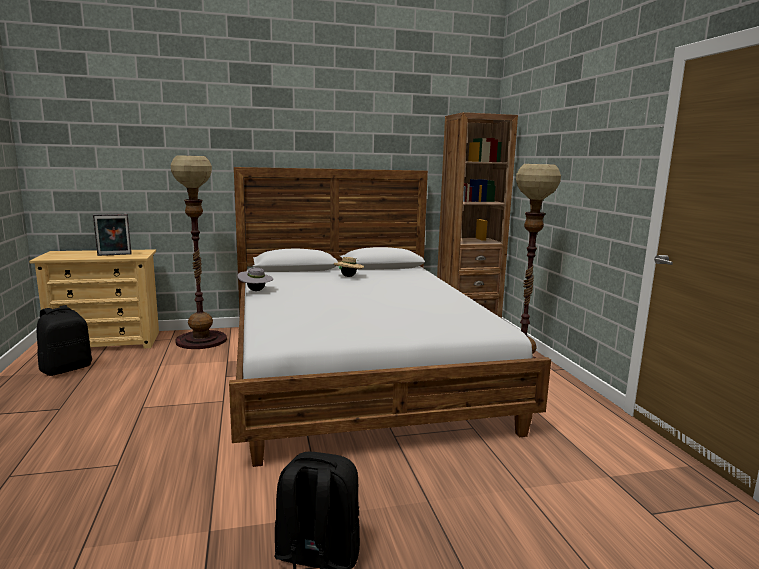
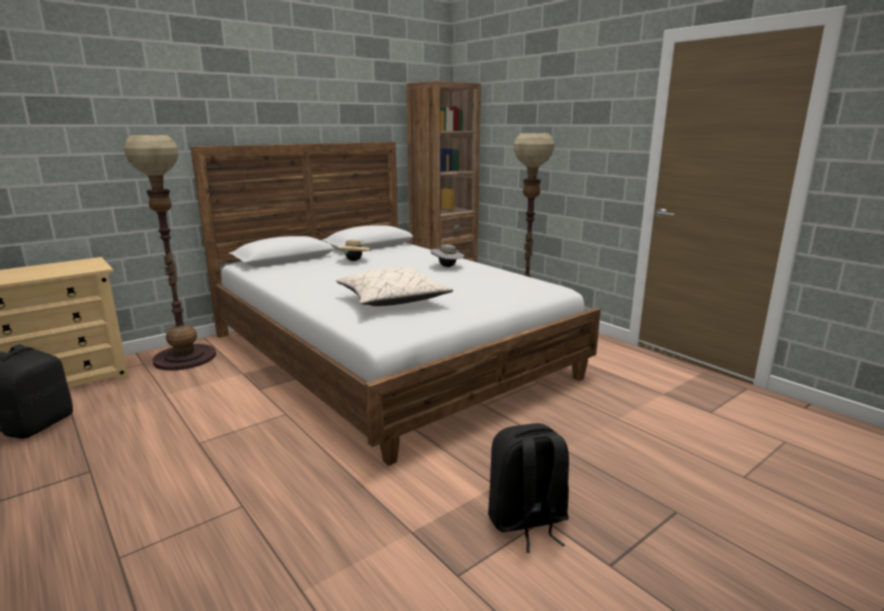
camera: 25 degrees left, 5 degrees up
picture frame [93,214,132,256] -> none
grey hat [238,268,273,291] -> grey hat moved to [431,244,464,267]
none -> beige pillow [336,267,453,306]

